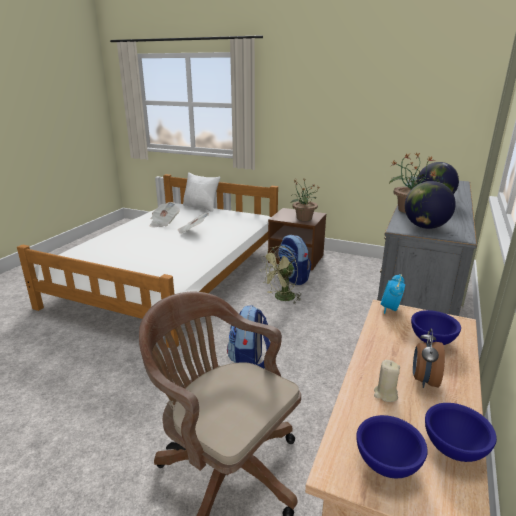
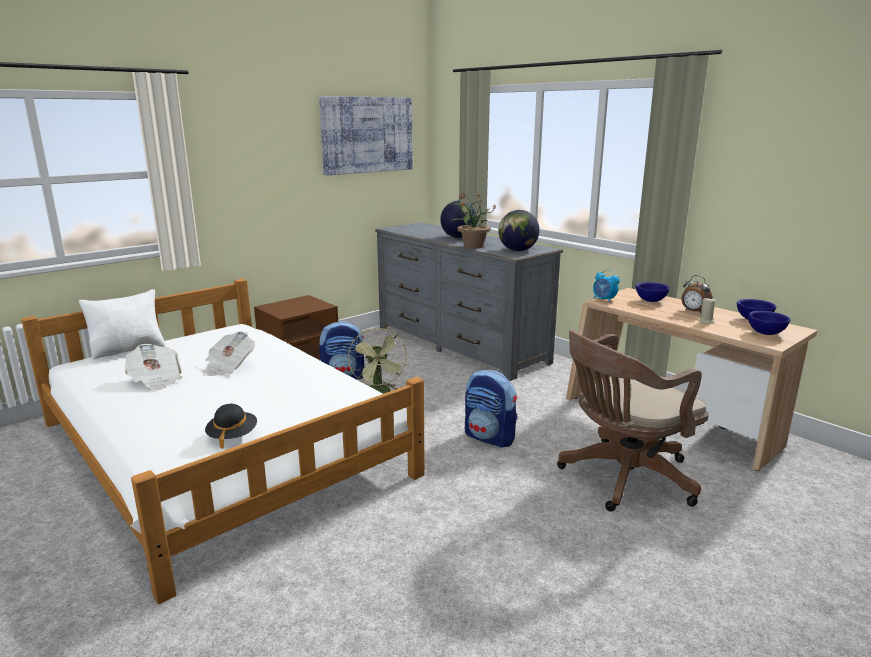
camera: 65 degrees left, 5 degrees down
potted plant [291,178,320,221] -> none
none -> black hat [205,404,257,449]
none -> picture [319,96,413,175]

